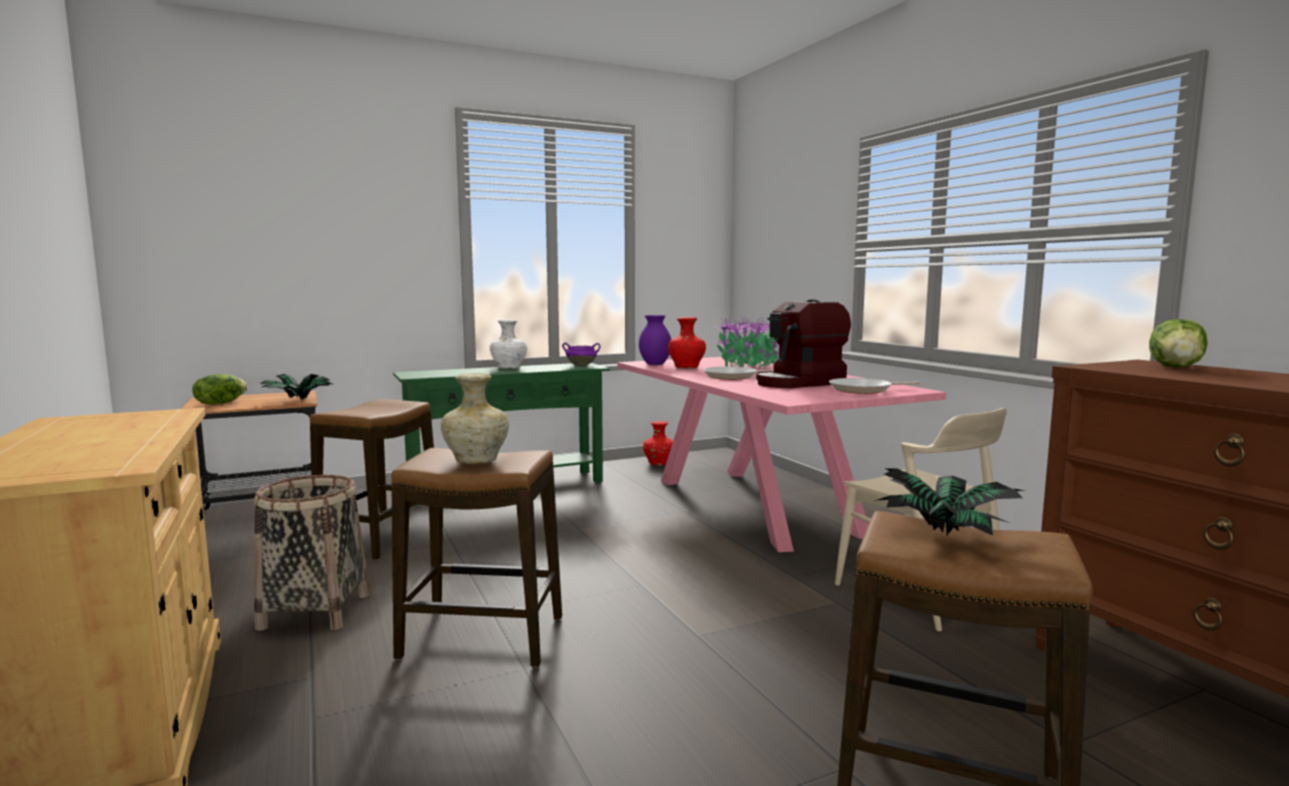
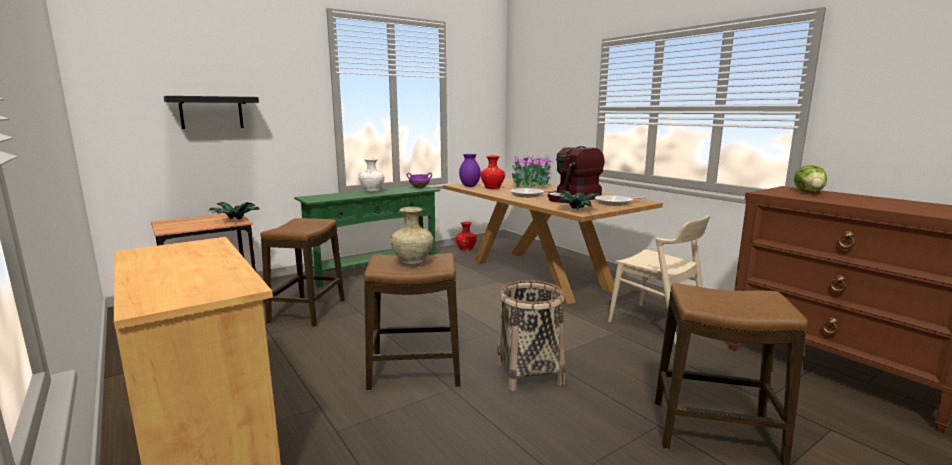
camera: 10 degrees left, 5 degrees up
lettuce [192,374,248,404] -> none
basket [254,475,370,631] -> basket moved to [497,280,565,391]
pink dining table [618,357,946,552] -> brown dining table [443,178,663,304]
potted plant [874,468,1025,536] -> potted plant moved to [555,189,601,210]
none -> black shelf [164,96,259,129]

